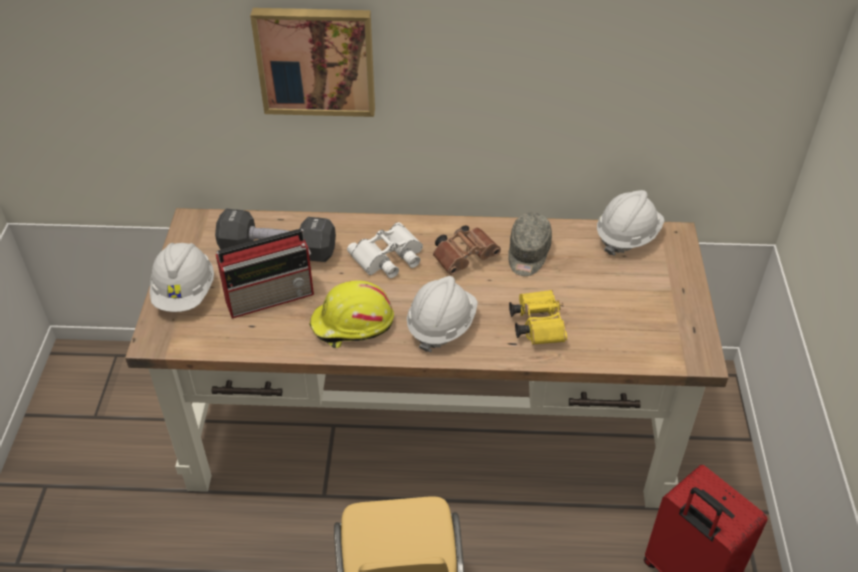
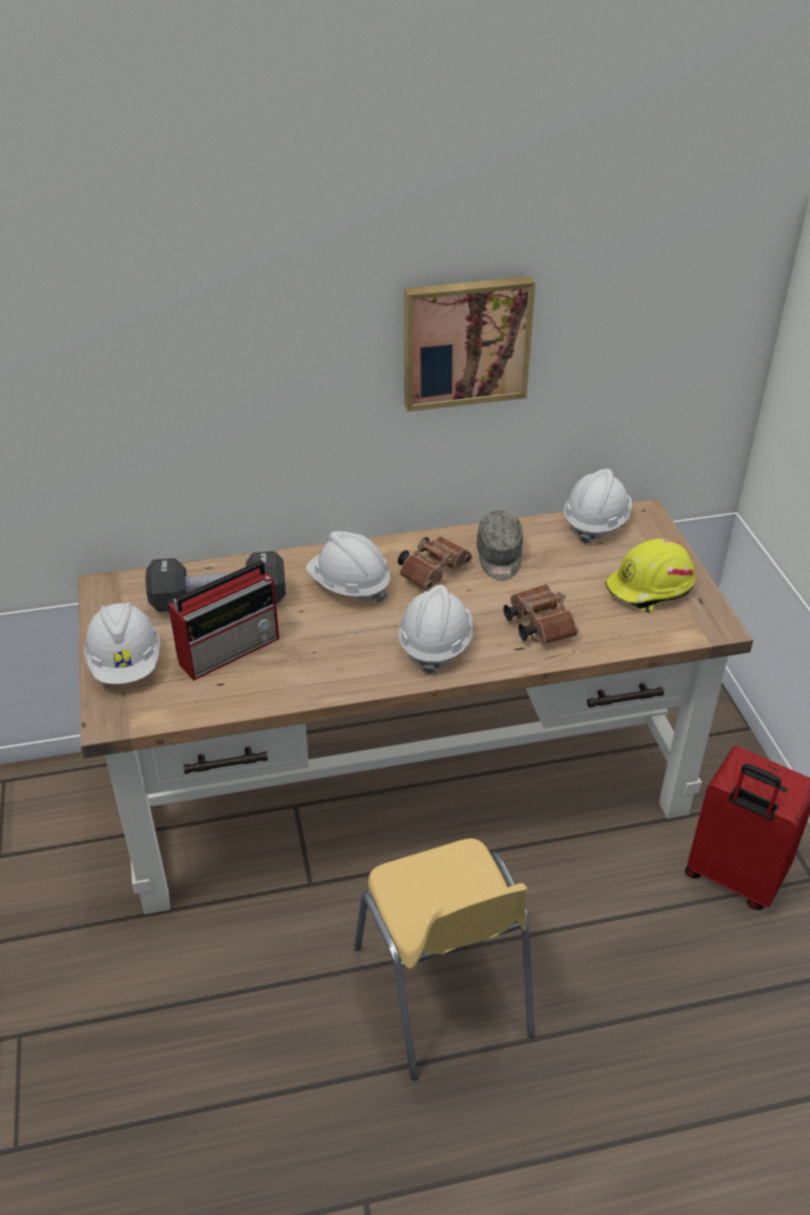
camera: 15 degrees left, 5 degrees down
picture [250,8,375,117] -> picture moved to [404,276,535,412]
yellow hard hat [309,280,394,348] -> yellow hard hat moved to [605,539,696,613]
white binoculars [347,222,423,278] -> white hard hat [306,531,390,603]
yellow binoculars [509,290,567,345] -> brown binoculars [503,584,578,644]

